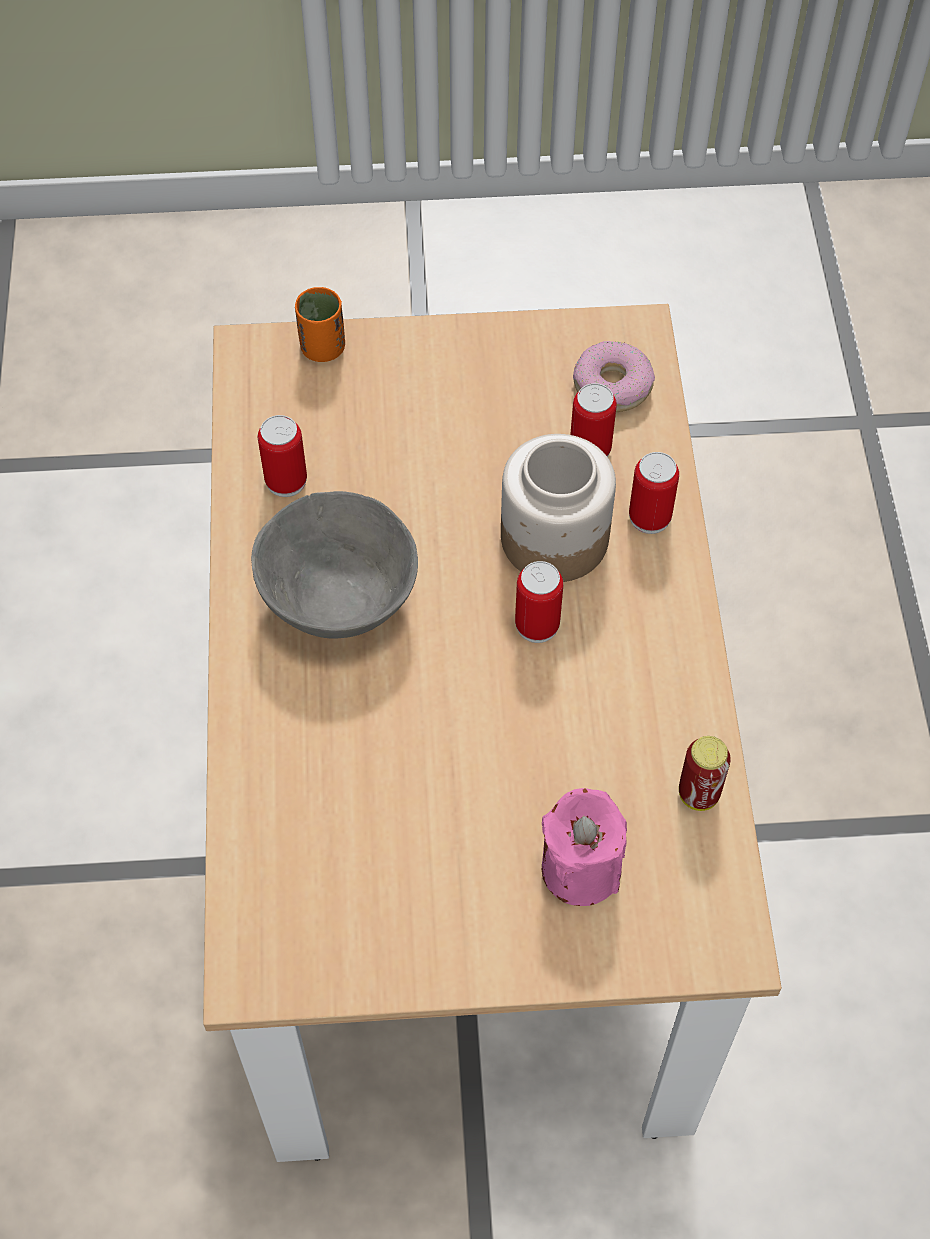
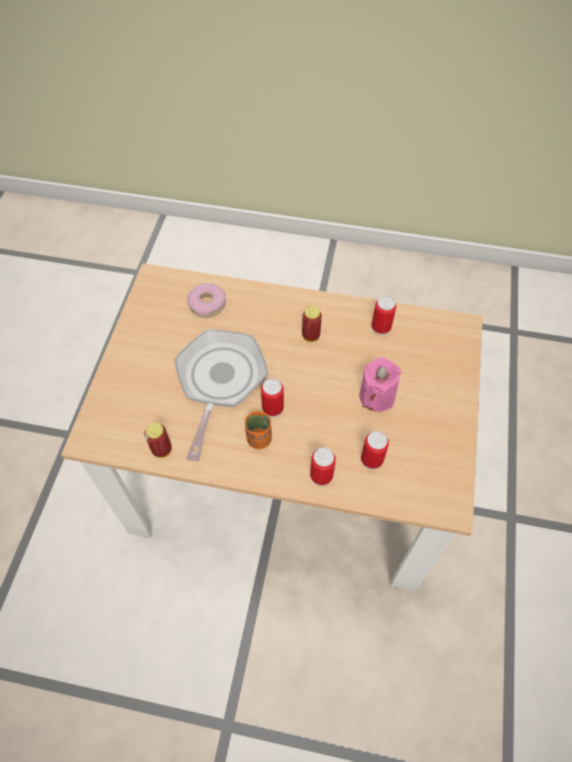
camera: 105 degrees right, 0 degrees up
grey bowl [251,491,418,638] -> can [302,306,322,342]
orange cup [295,287,345,362] -> orange cup moved to [245,411,272,449]
jar [501,434,616,582] -> none
pink candle [542,788,627,906] -> pink candle moved to [359,357,401,412]
donut [573,341,655,412] -> donut moved to [187,283,226,318]
none -> frying pan [175,329,268,461]

